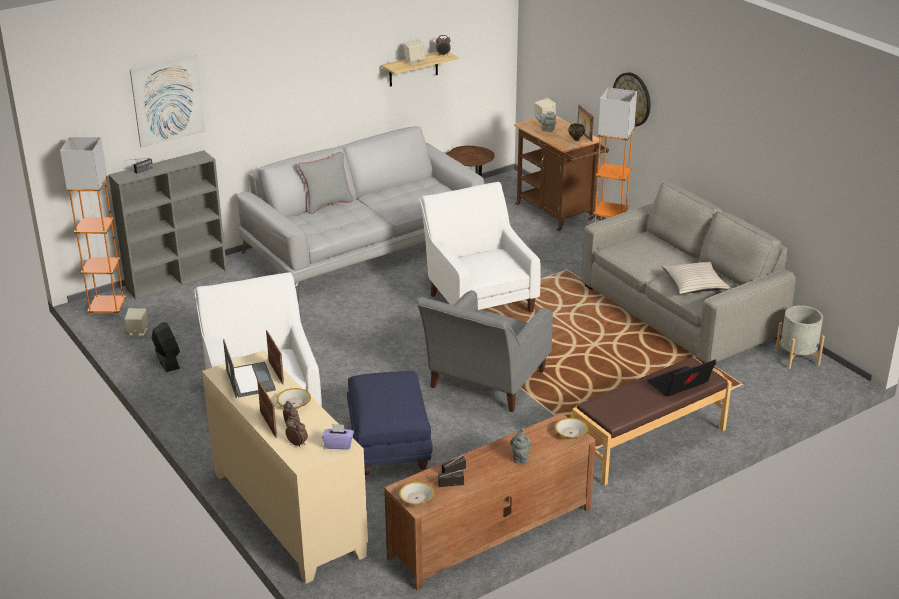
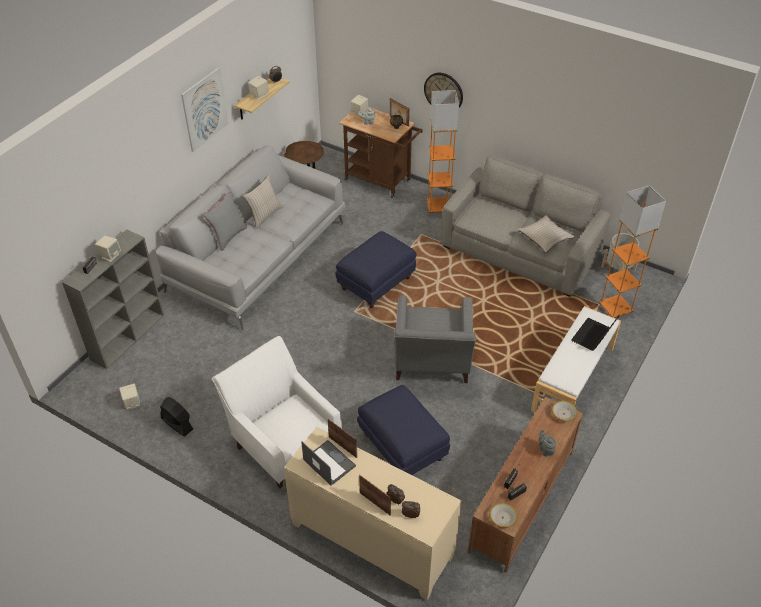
camera: 25 degrees left, 15 degrees up
orange floor lamp [60,137,126,316] -> orange floor lamp moved to [599,185,666,318]
picture [130,56,205,148] -> picture moved to [181,67,228,152]
bowl [276,388,311,409] -> none
purple tissue box [322,424,354,450] -> none
white armchair [419,182,541,313] -> blue ottoman [335,231,417,308]
brown bench [572,357,732,486] -> white bench [531,306,621,412]
none -> beige speaker [95,236,121,262]
none -> beige pillow [243,174,283,229]

